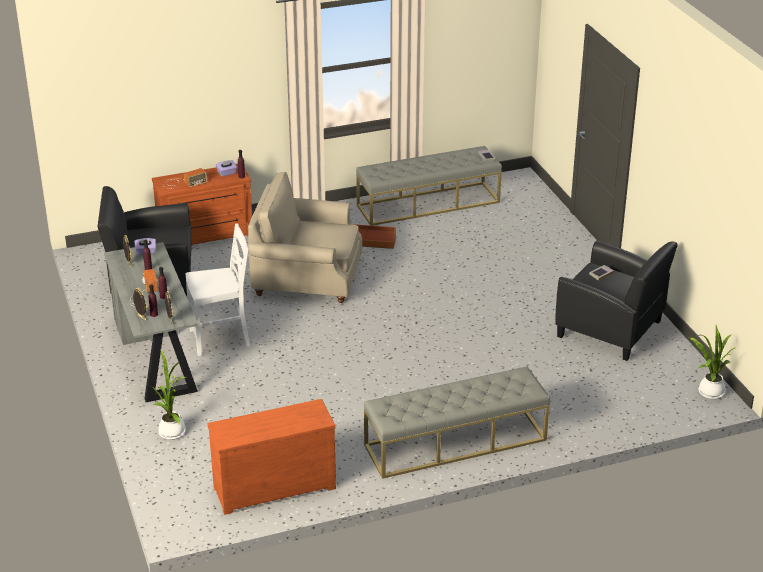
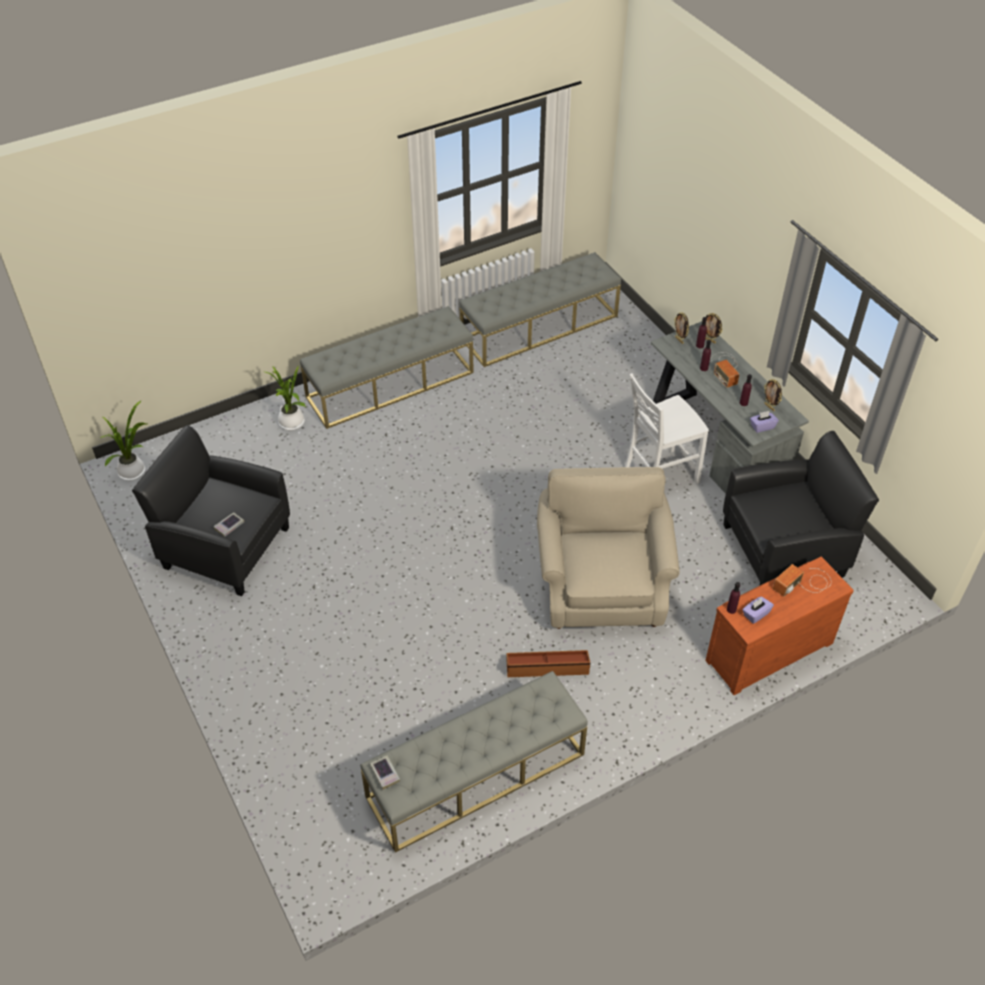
camera: 170 degrees right, 15 degrees up
potted plant [151,349,186,440] -> potted plant moved to [265,365,306,430]
brown dresser [208,399,336,515] -> grey bench [460,252,621,367]
beige armchair [248,172,362,303] -> beige armchair turned 90 degrees counterclockwise [537,467,680,629]

